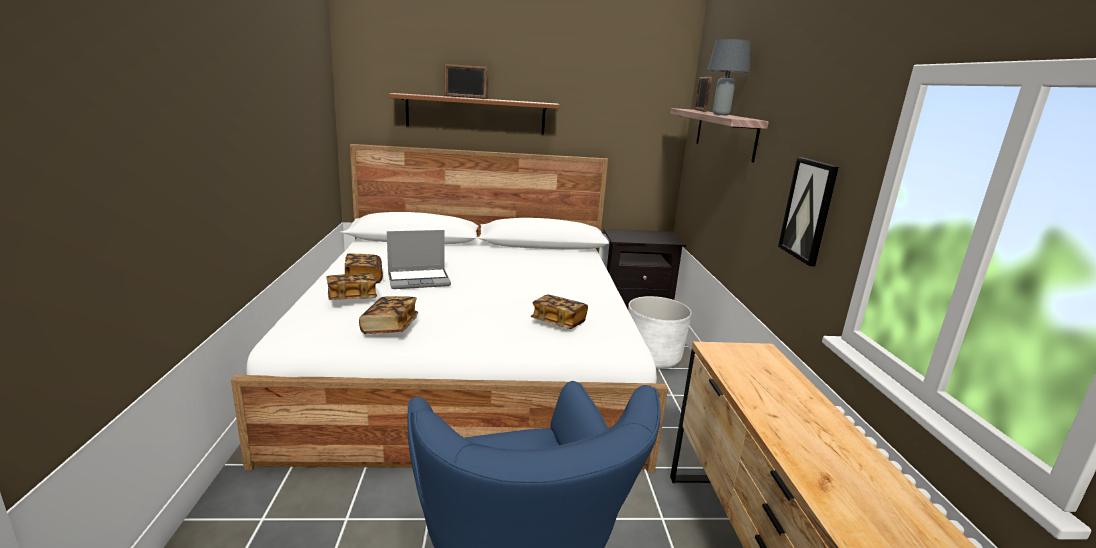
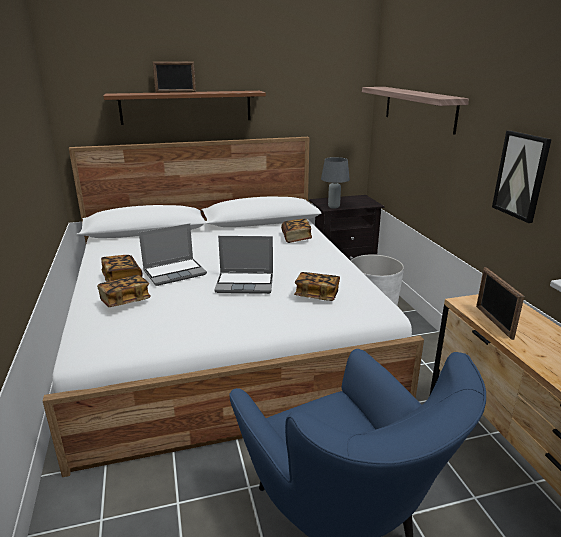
camera: 10 degrees left, 5 degrees up
book [359,296,418,334] -> book moved to [281,219,312,243]
picture frame [695,77,712,112] -> picture frame moved to [476,267,524,340]
grey table lamp [707,39,750,115] -> grey table lamp moved to [321,157,350,209]
none -> laptop [214,236,273,294]

